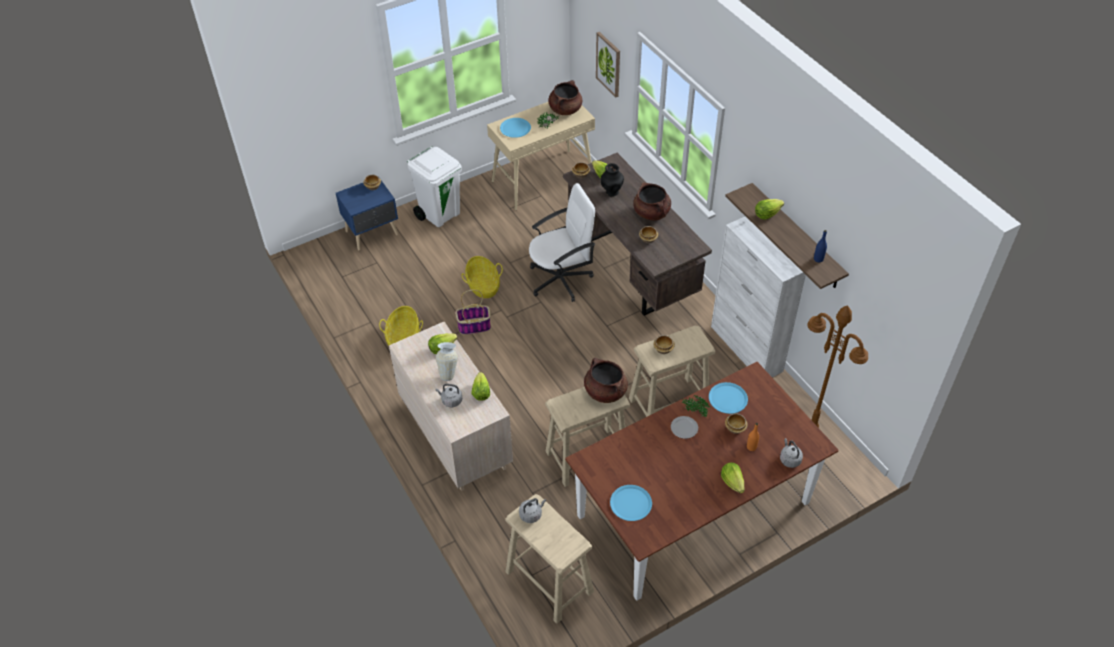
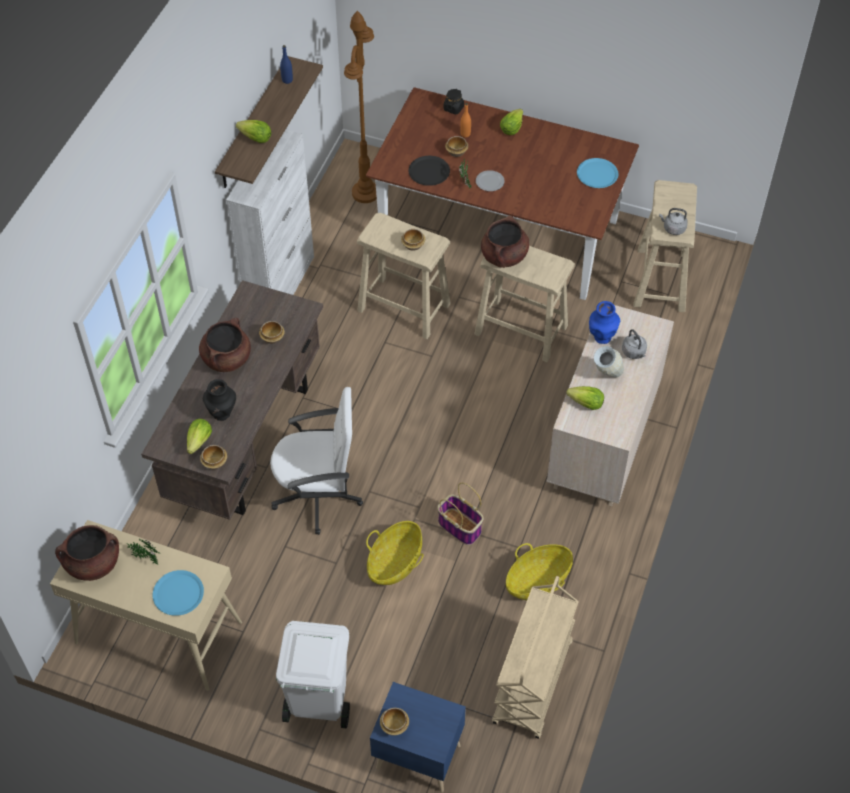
camera: 130 degrees left, 5 degrees up
lettuce [471,372,490,401] -> blue vase [589,301,620,344]
white office chair [529,183,595,302] -> white office chair turned 150 degrees clockwise [270,387,363,535]
picture [596,32,620,97] -> none
blue plate [709,382,748,414] -> black plate [409,156,450,186]
grey kettle [780,438,803,468] -> black jar [444,89,464,115]
none -> beige cart [492,576,579,739]

